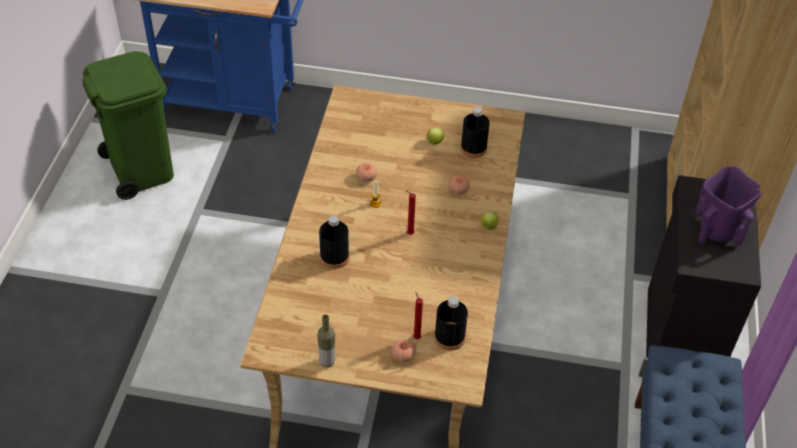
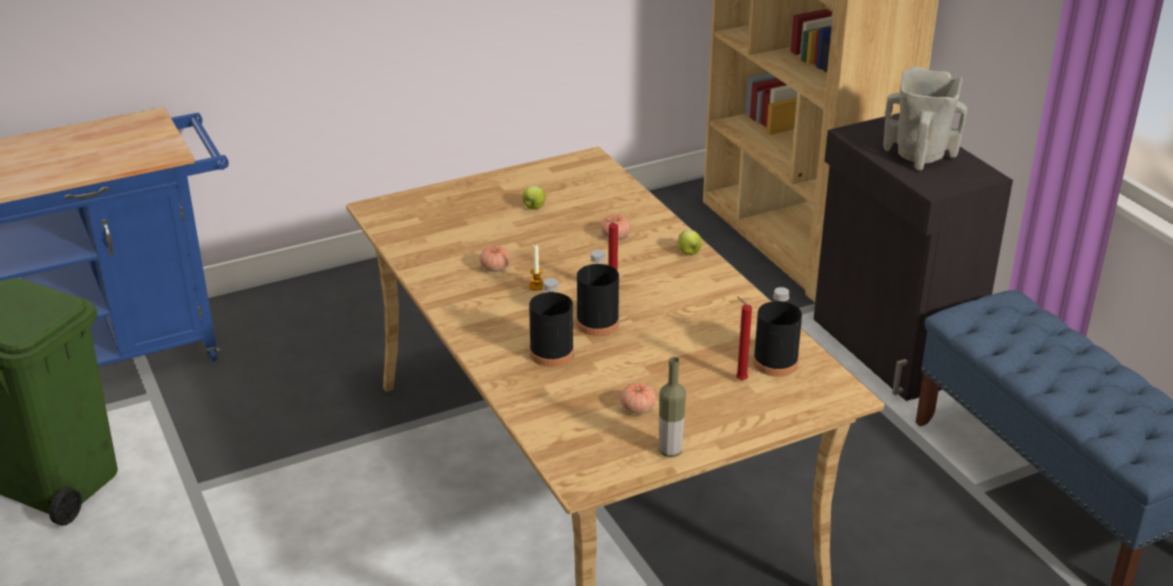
camera: 35 degrees left, 15 degrees down
tomato [391,339,416,362] -> tomato moved to [620,383,656,414]
black bottle [460,107,490,158] -> black bottle moved to [576,250,619,336]
purple vase [696,166,762,246] -> beige vase [884,67,967,171]

